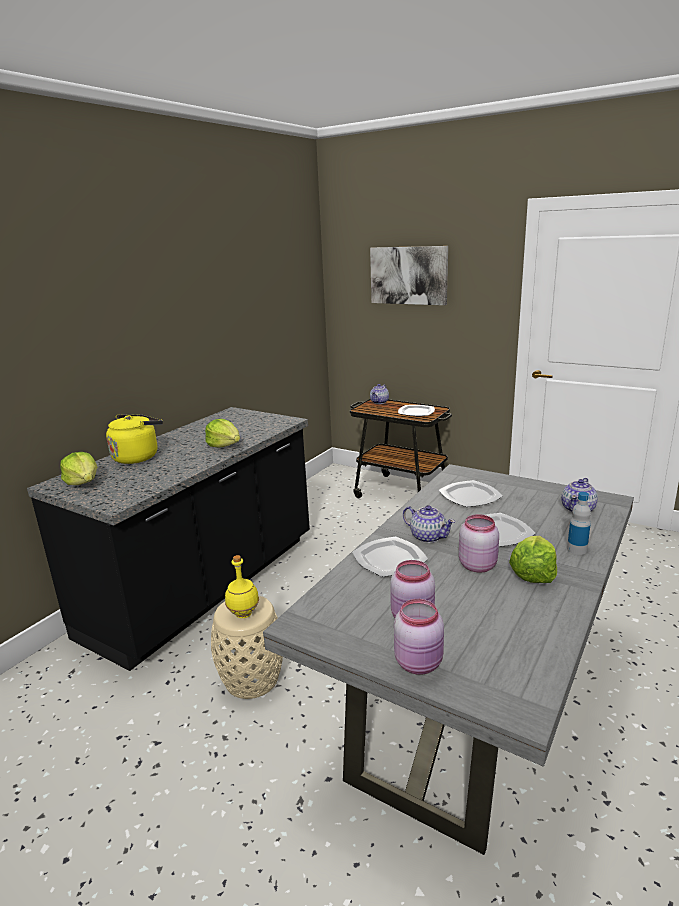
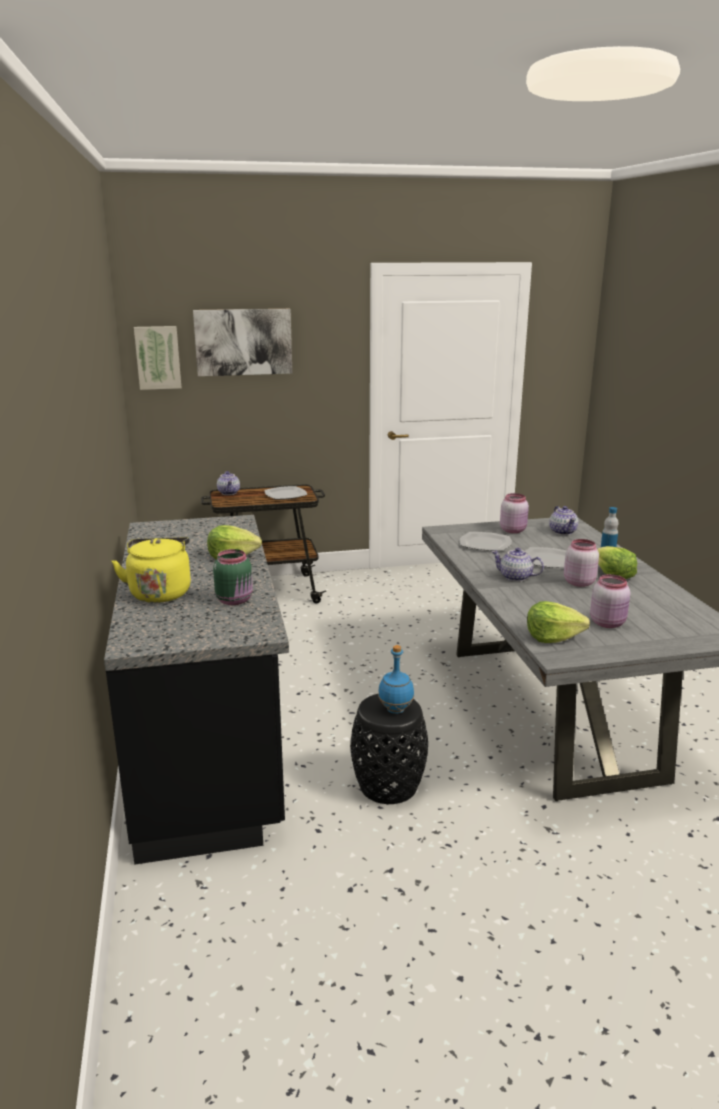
camera: 45 degrees left, 0 degrees up
lettuce [60,452,97,485] -> lettuce moved to [527,601,590,643]
beige stool [211,595,283,699] -> black stool [350,694,428,804]
yellow bottle [225,555,259,618] -> blue bottle [378,645,414,714]
plate [352,536,428,577] -> none
pink jar [394,599,444,675] -> pink jar moved to [500,493,529,533]
teapot [403,505,455,543] -> teapot turned 150 degrees counterclockwise [491,548,544,582]
none -> picture [134,326,182,390]
none -> green jar [213,549,253,605]

